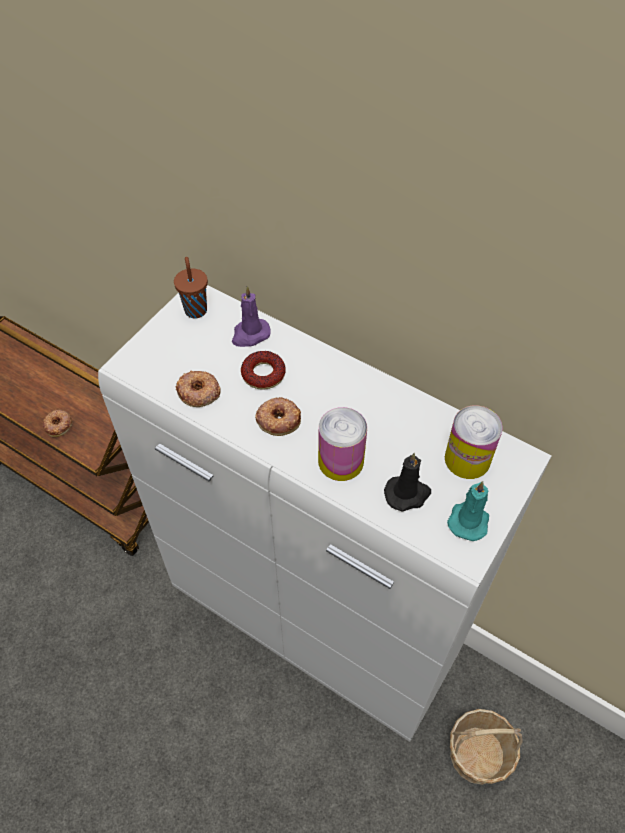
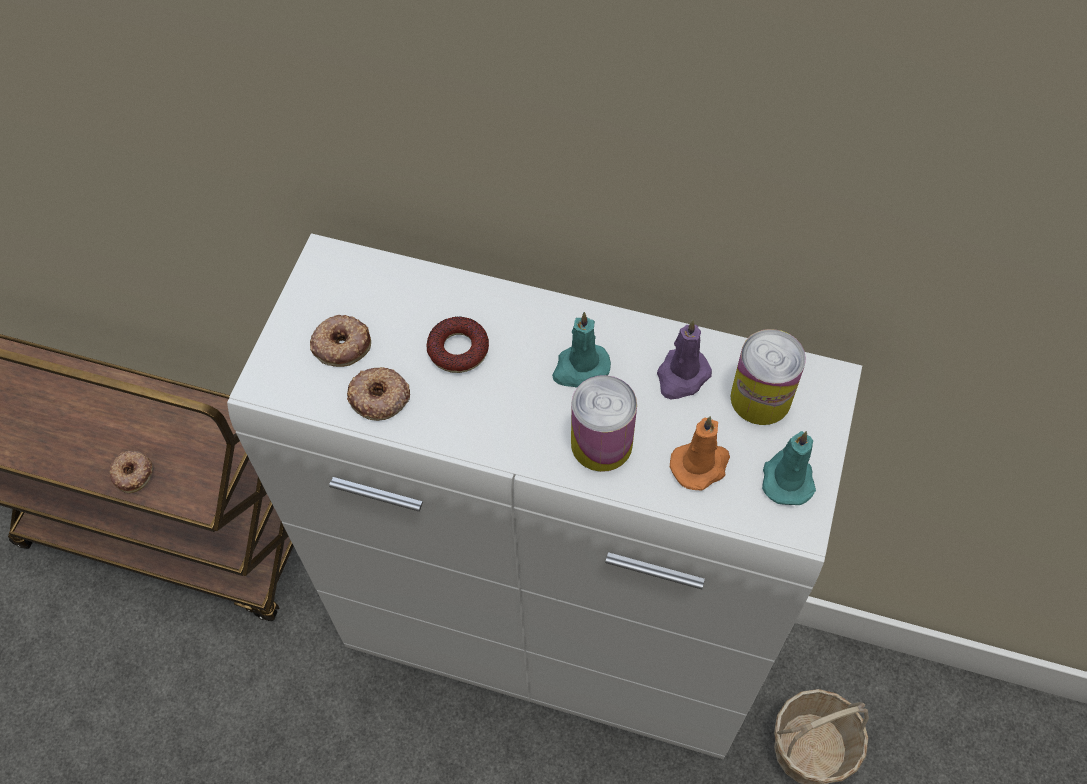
camera: 15 degrees left, 5 degrees up
brown cup [174,257,208,318] -> none
purple candle [232,286,271,347] -> purple candle moved to [657,320,712,399]
donut [255,397,301,436] -> donut moved to [310,315,371,367]
black candle [384,453,431,512] -> orange candle [670,416,730,491]
none -> turquoise candle [552,312,611,388]

